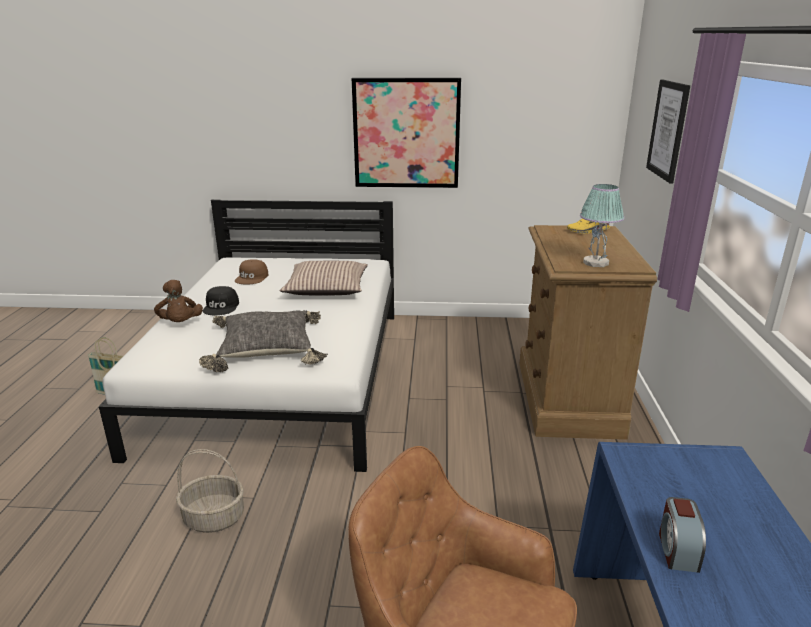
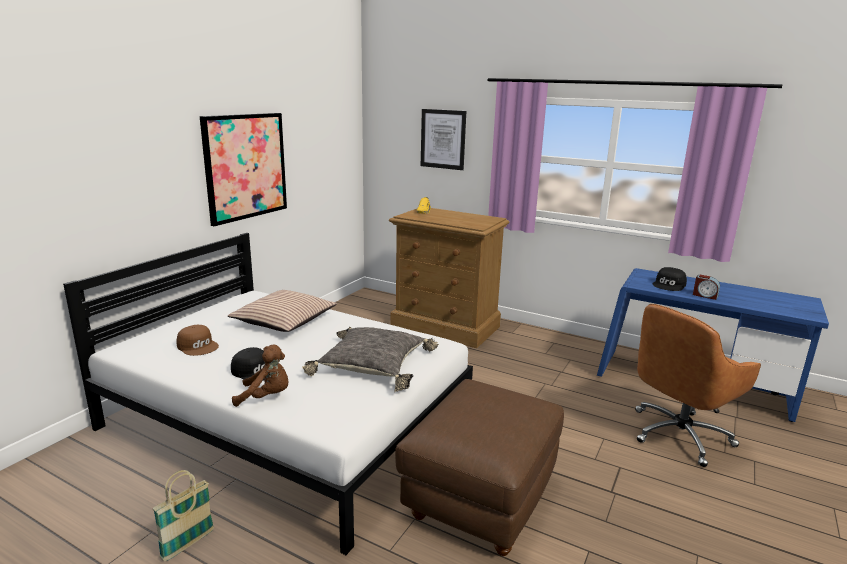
camera: 65 degrees left, 5 degrees down
basket [176,449,244,533] -> brown ottoman [395,379,564,556]
table lamp [580,184,624,267] -> none
none -> black cap [652,267,687,291]

